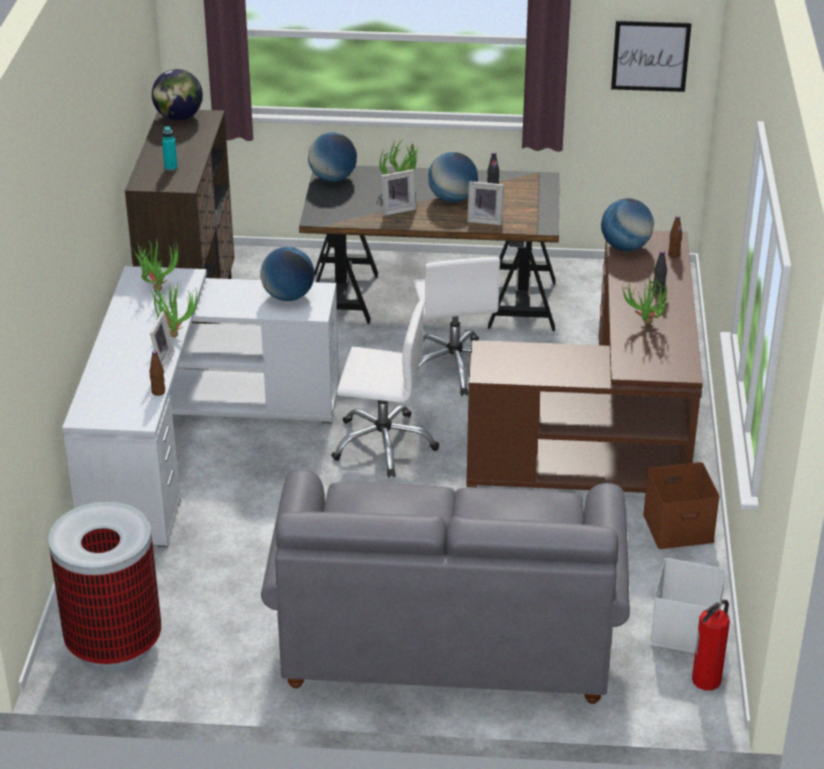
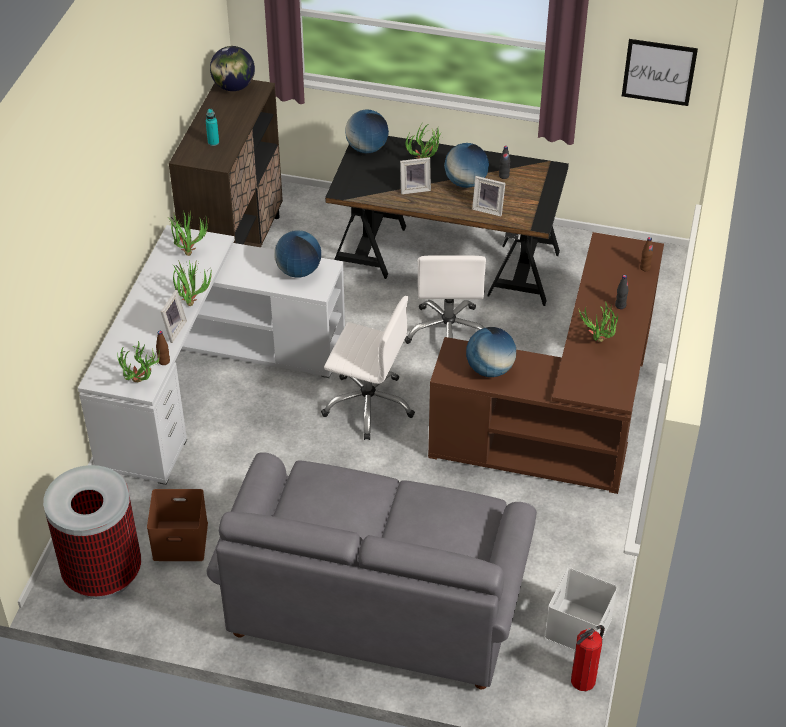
camera: 10 degrees right, 10 degrees up
globe [601,198,654,251] -> globe moved to [466,327,516,377]
brown storage box [643,462,720,549] -> brown storage box moved to [147,489,208,561]
none -> potted plant [117,341,160,382]

